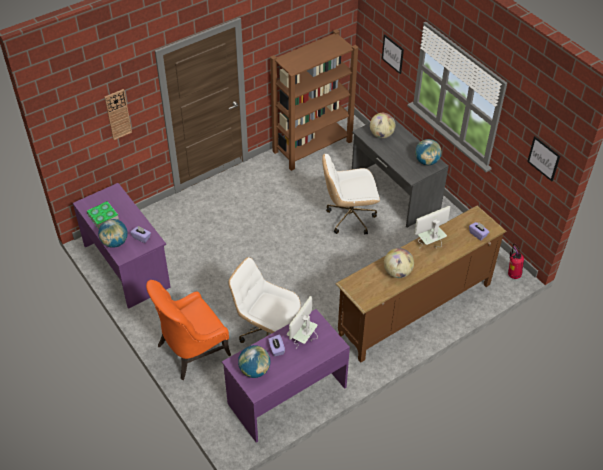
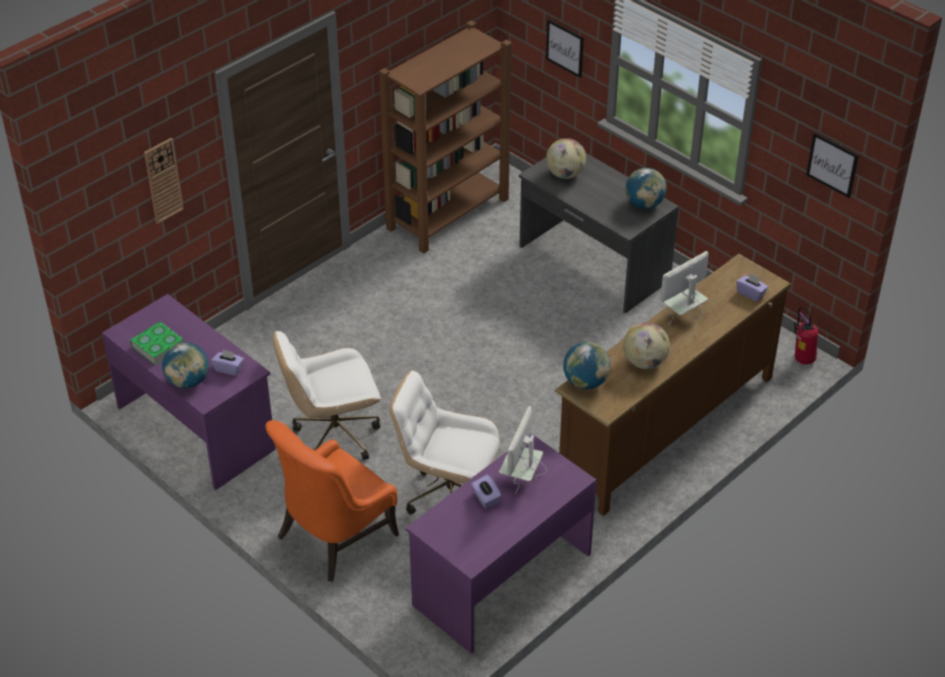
camera: 10 degrees left, 5 degrees down
globe [238,345,270,378] -> globe moved to [563,342,610,389]
white office chair [322,153,380,234] -> white office chair moved to [273,331,381,460]

